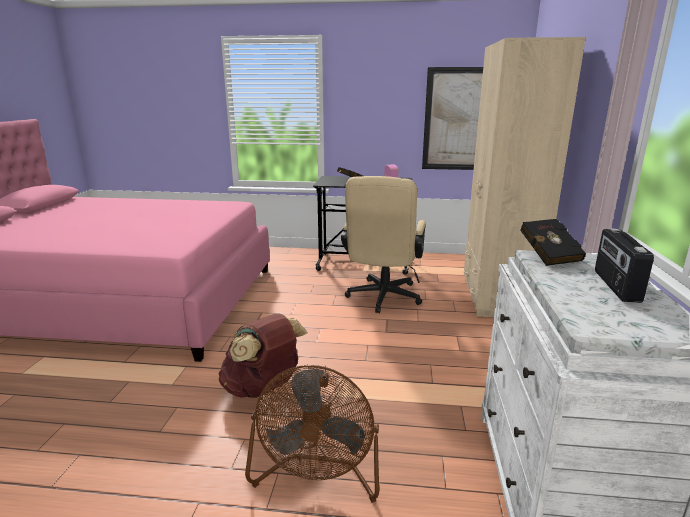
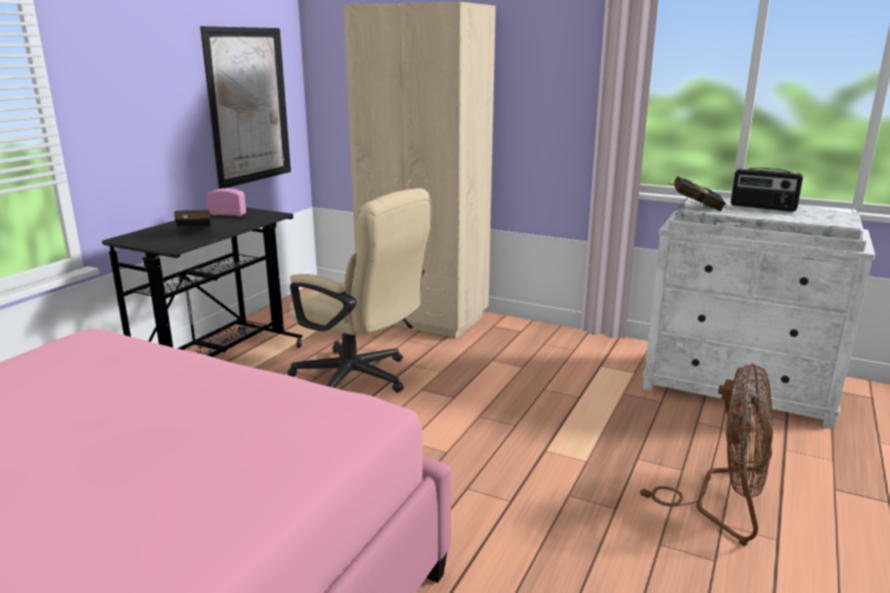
camera: 70 degrees left, 0 degrees up
brown backpack [218,313,308,398] -> none

